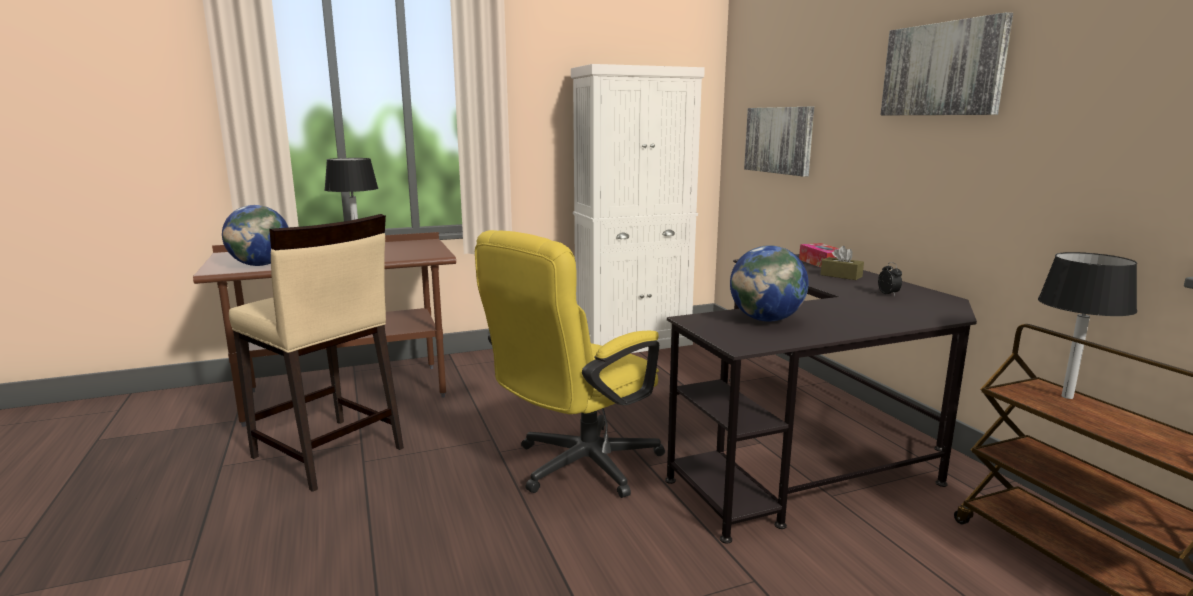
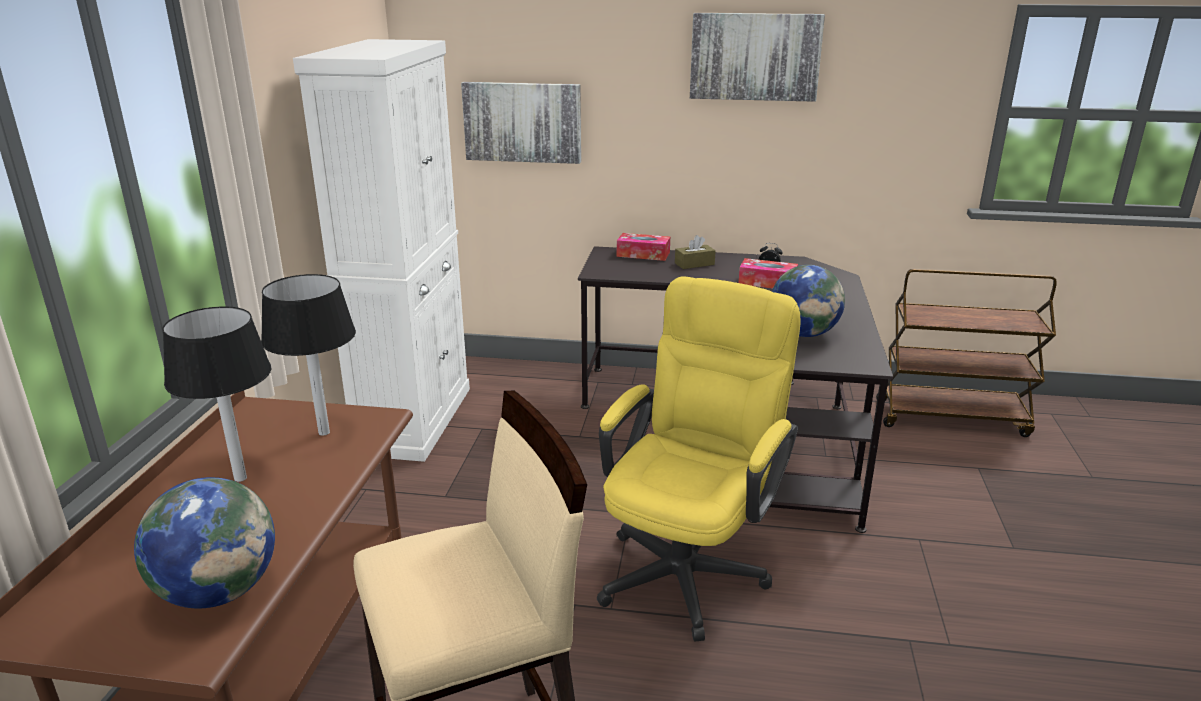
camera: 60 degrees left, 10 degrees up
yellow office chair [475,230,665,498] -> yellow office chair turned 135 degrees counterclockwise [597,276,800,642]
black table lamp [1038,252,1137,399] -> black table lamp moved to [261,274,356,436]
none -> tissue box [739,258,798,288]

